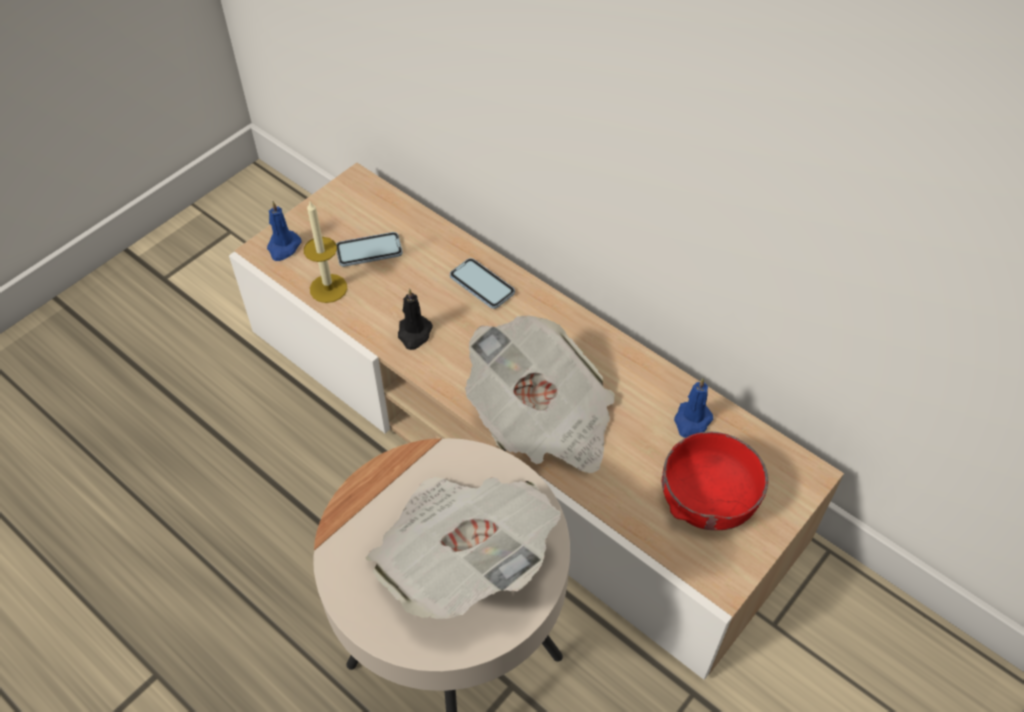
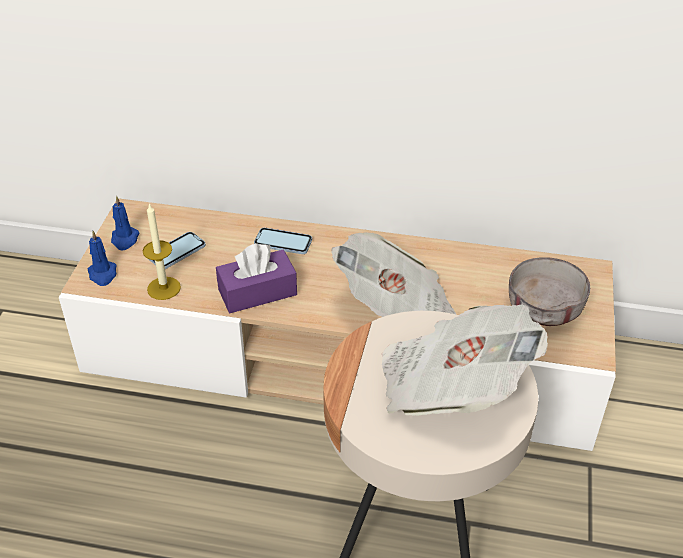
camera: 30 degrees left, 10 degrees down
black candle [398,288,433,350] -> purple tissue box [216,243,297,313]
red bowl [662,432,768,530] -> grey bowl [509,257,590,326]
blue candle [674,378,713,438] -> blue candle moved to [111,196,139,250]

